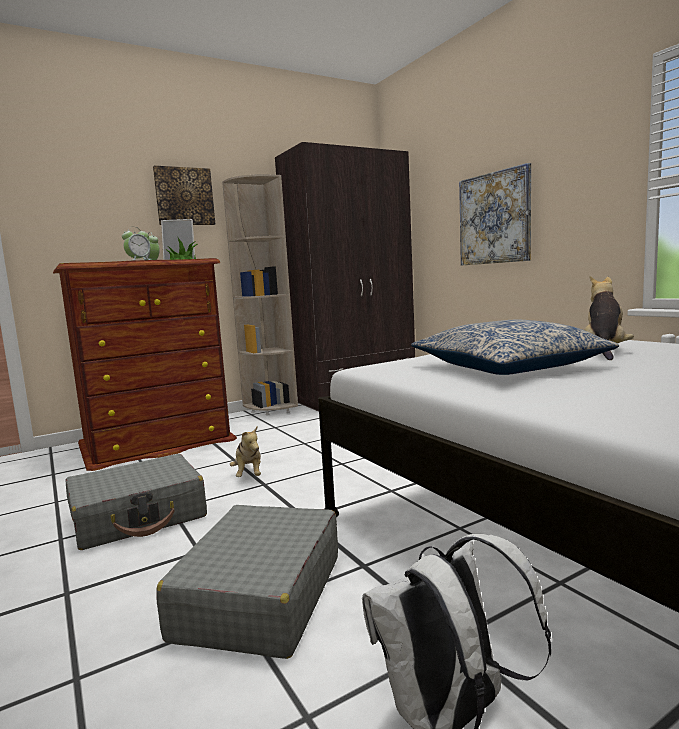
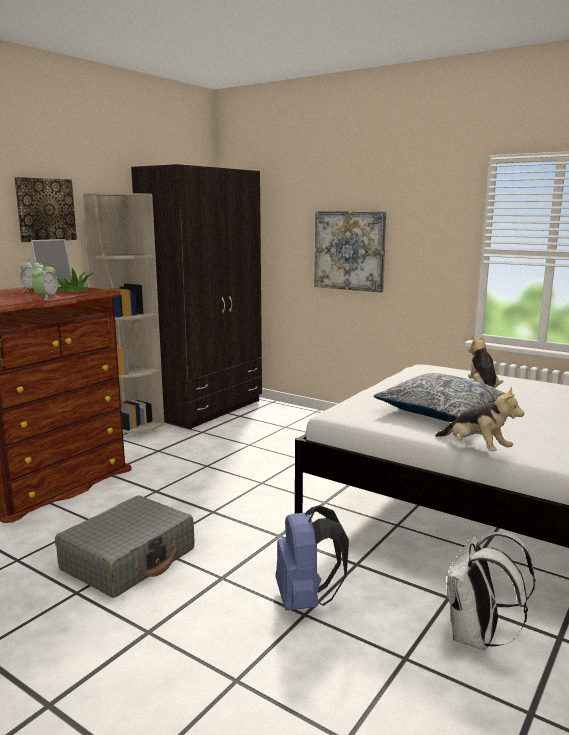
camera: 25 degrees left, 5 degrees up
grey suitcase [156,505,338,659] -> blue backpack [275,505,349,611]
plush toy [230,427,261,477] -> plush toy moved to [435,387,524,451]

